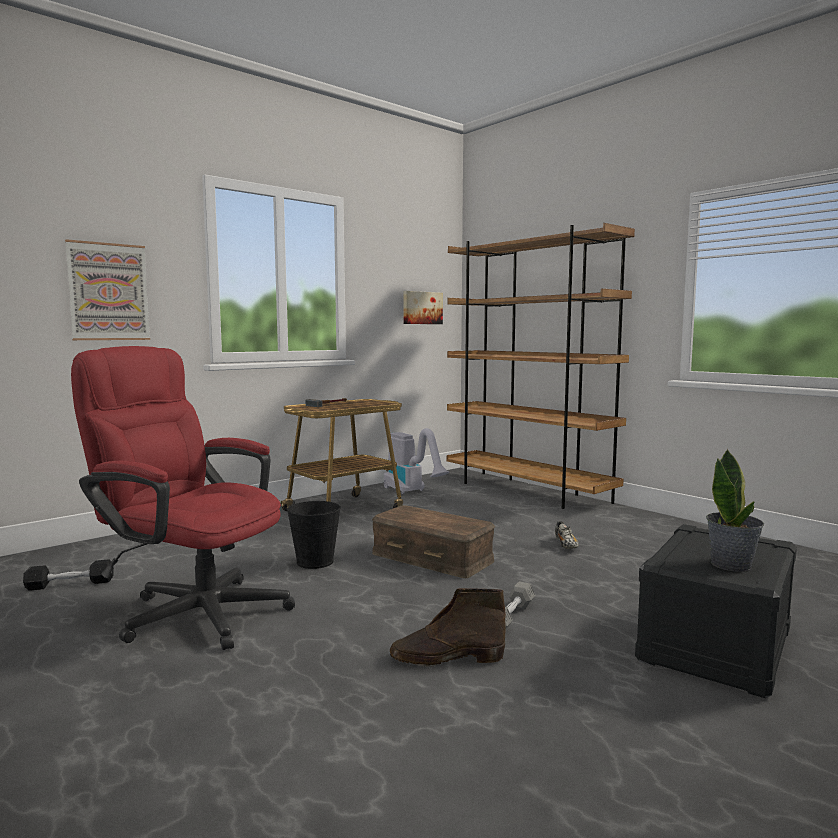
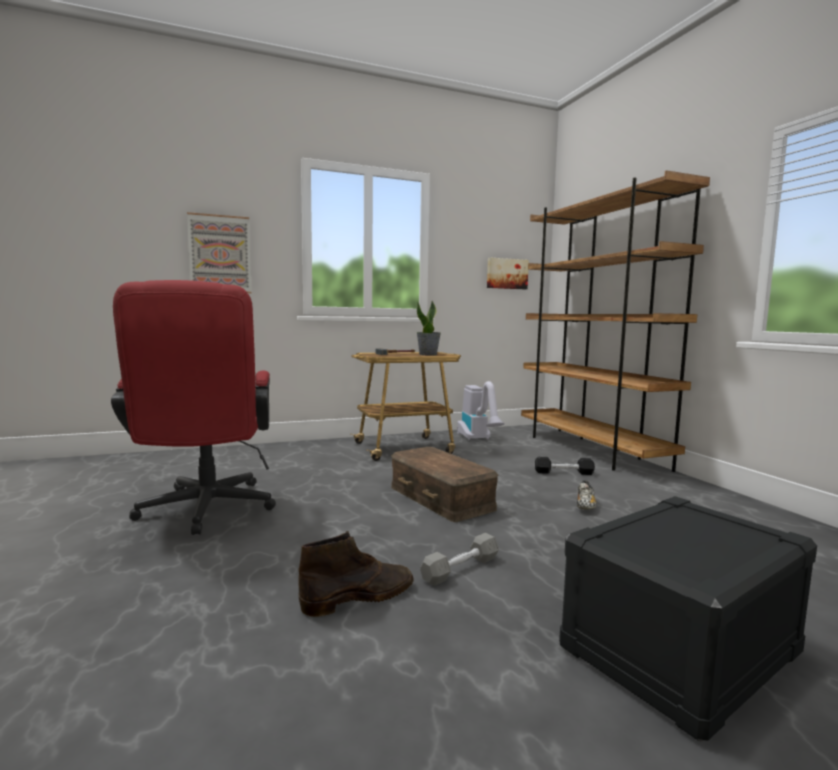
camera: 20 degrees right, 0 degrees up
black dumbbell [23,559,114,591] -> black dumbbell moved to [535,457,595,475]
red office chair [71,346,295,650] -> red office chair turned 150 degrees counterclockwise [111,280,276,535]
black bucket [286,501,341,569] -> none
brown boot [390,588,506,667] -> brown boot turned 135 degrees clockwise [298,531,414,617]
potted plant [706,449,764,572] -> potted plant moved to [417,300,441,356]

